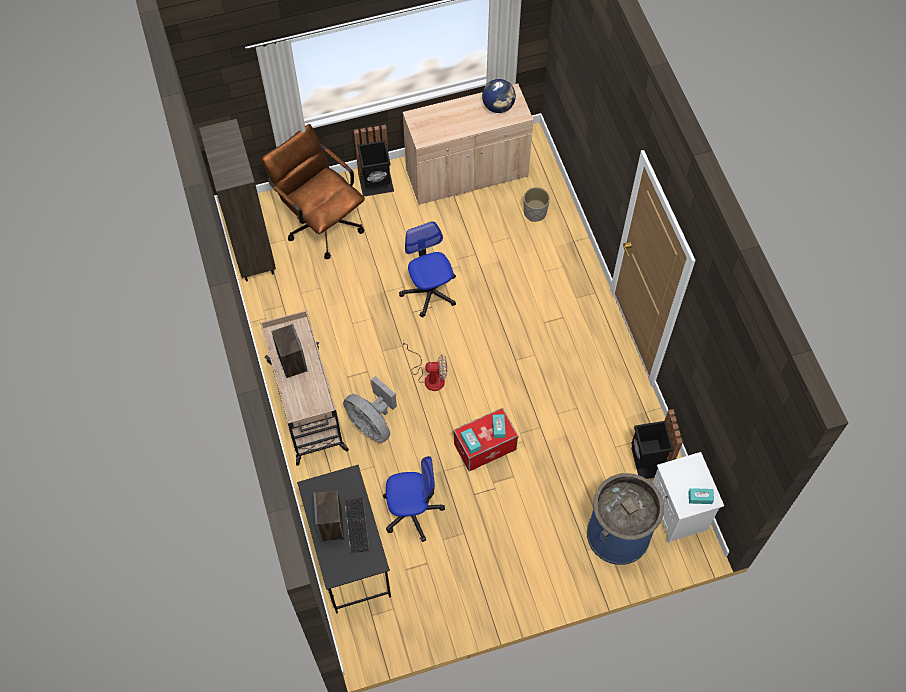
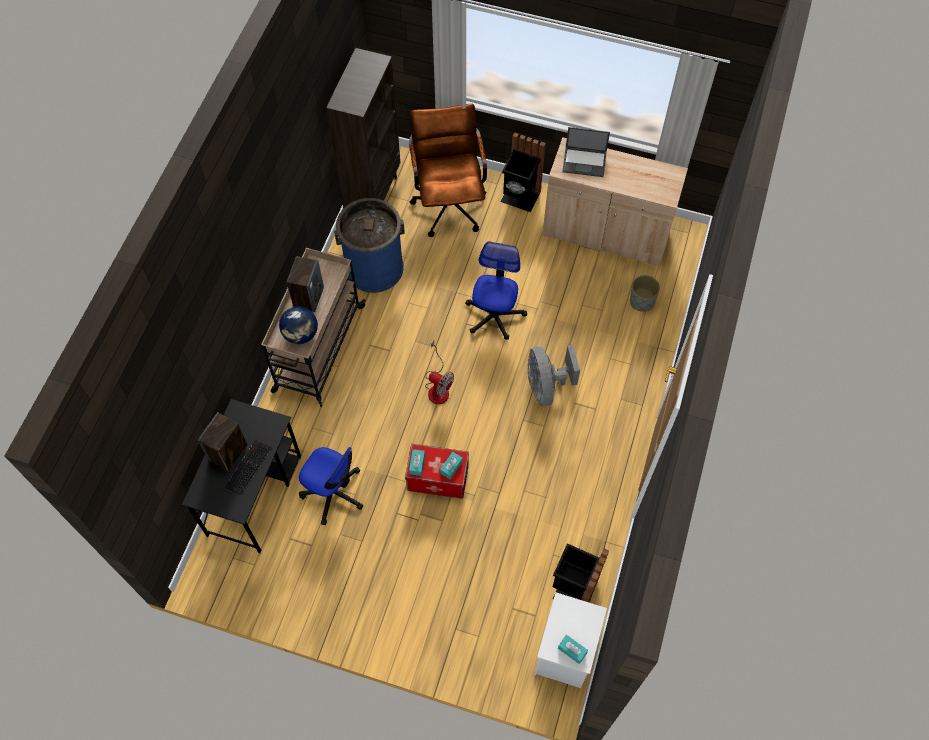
camera: 35 degrees right, 0 degrees up
grey fan [343,376,397,443] -> grey fan moved to [527,345,580,406]
globe [482,79,516,113] -> globe moved to [279,306,318,344]
blue trash can [587,473,664,565] -> blue trash can moved to [334,198,405,293]
none -> laptop [562,127,610,177]

